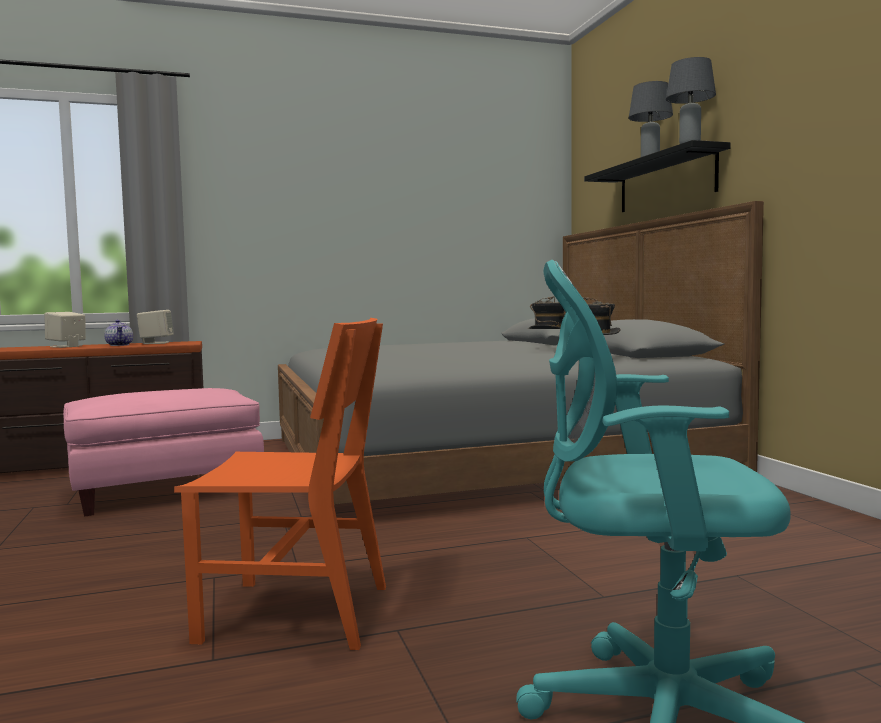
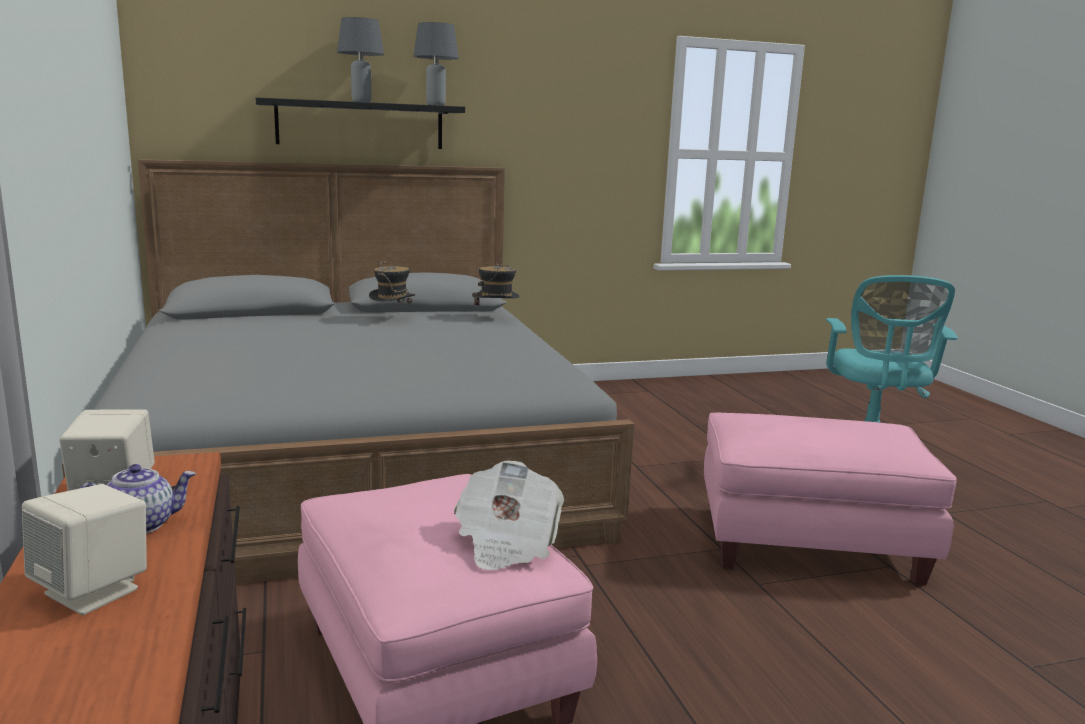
camera: 90 degrees left, 10 degrees up
orange chair [174,318,386,650] -> pink ottoman [704,413,956,586]
none -> newspaper [454,461,564,570]

